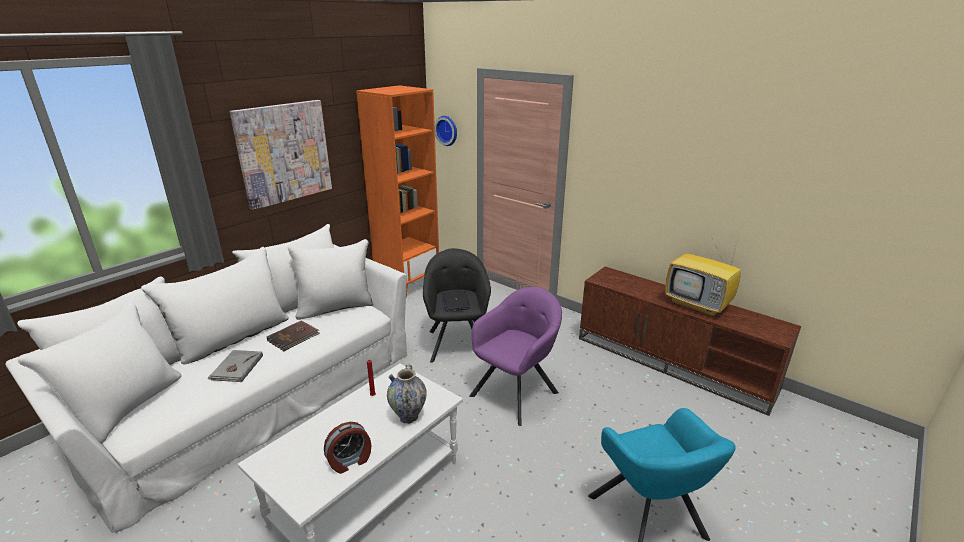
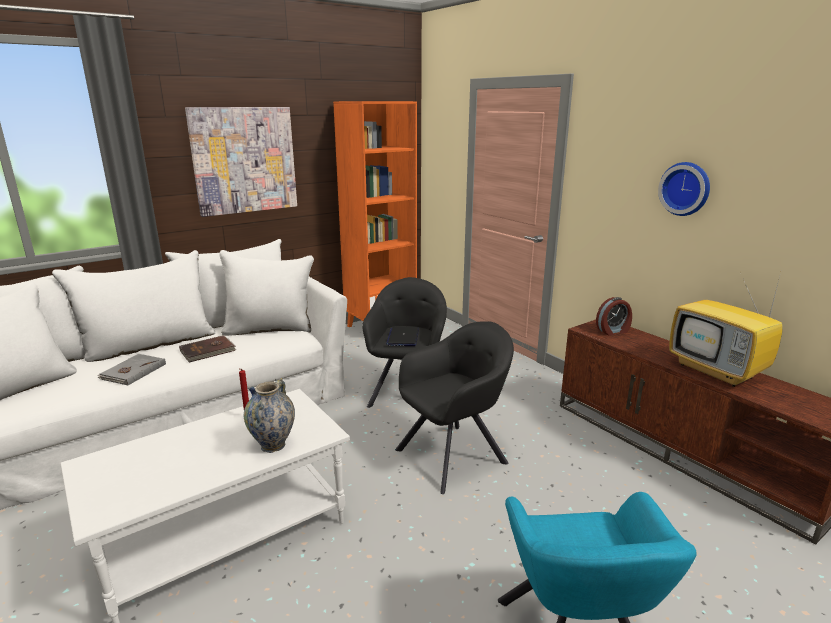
camera: 15 degrees right, 5 degrees down
alarm clock [324,422,371,474] -> alarm clock moved to [596,297,632,336]
wall clock [435,116,457,146] -> wall clock moved to [658,162,710,216]
purple armchair [469,287,562,426] -> black armchair [395,321,514,494]

